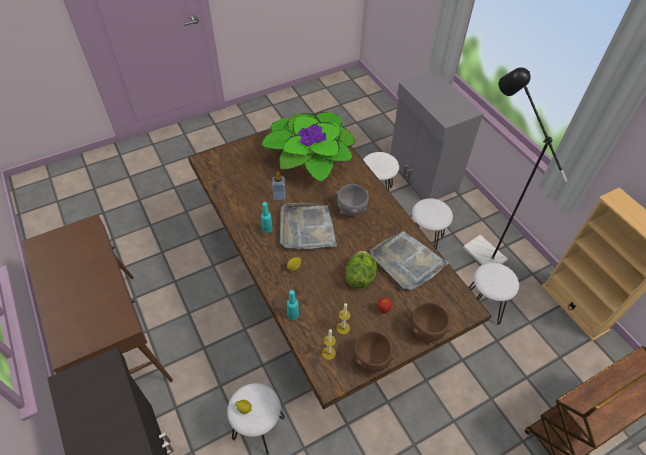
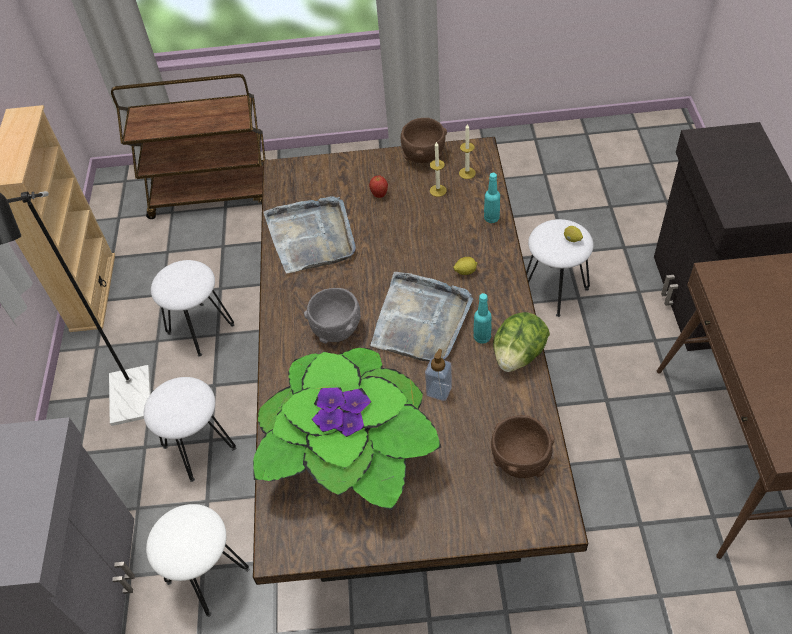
camera: 150 degrees left, 0 degrees up
lettuce [345,251,377,289] -> lettuce moved to [493,312,550,372]
brown bowl [410,302,450,343] -> brown bowl moved to [491,415,555,478]

